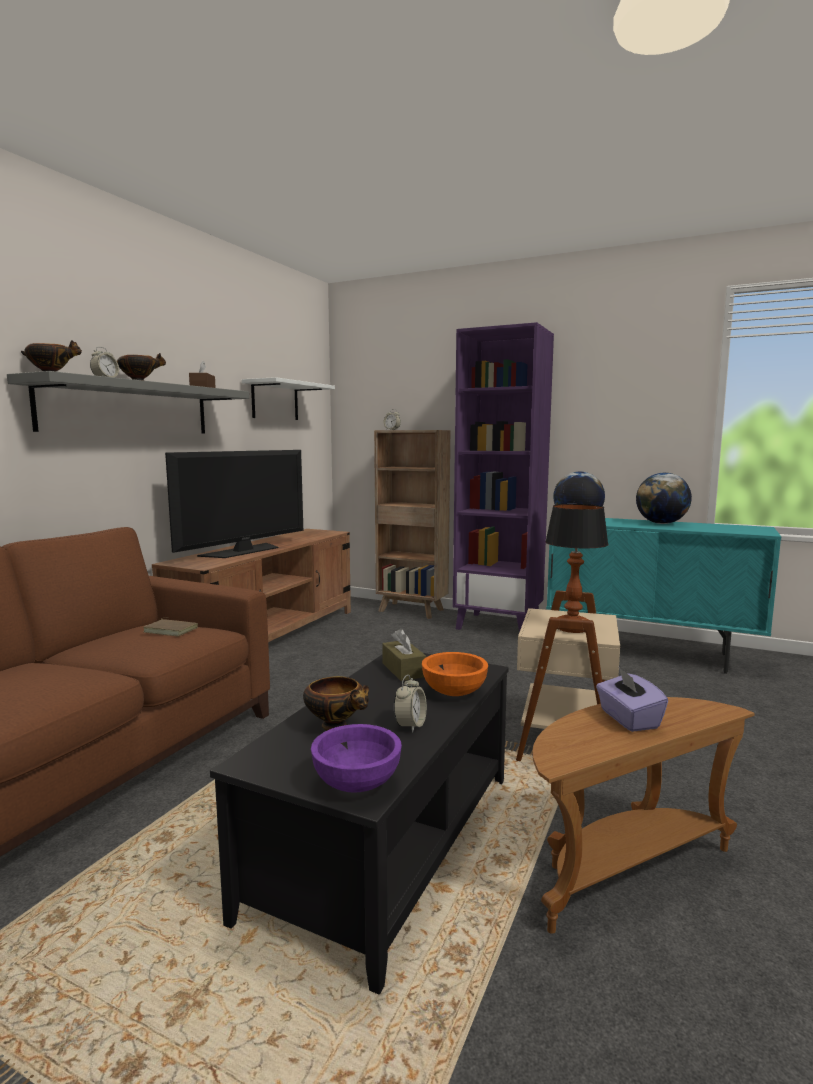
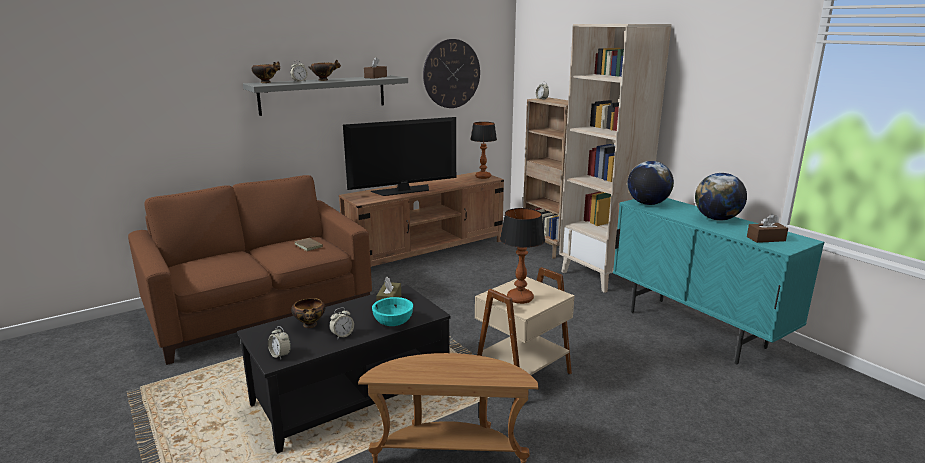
camera: 30 degrees right, 10 degrees up
white shelf [242,377,335,420] -> wall clock [423,39,480,108]
purple bowl [311,724,402,793] -> alarm clock [268,326,291,360]
orange bowl [422,652,488,696] -> turquoise bowl [372,297,413,326]
purple bookcase [453,322,554,632] -> beige bookcase [559,24,672,293]
purple tissue box [596,668,668,732] -> none
none -> table lamp [470,122,497,179]
none -> brown tissue box [747,214,788,243]

